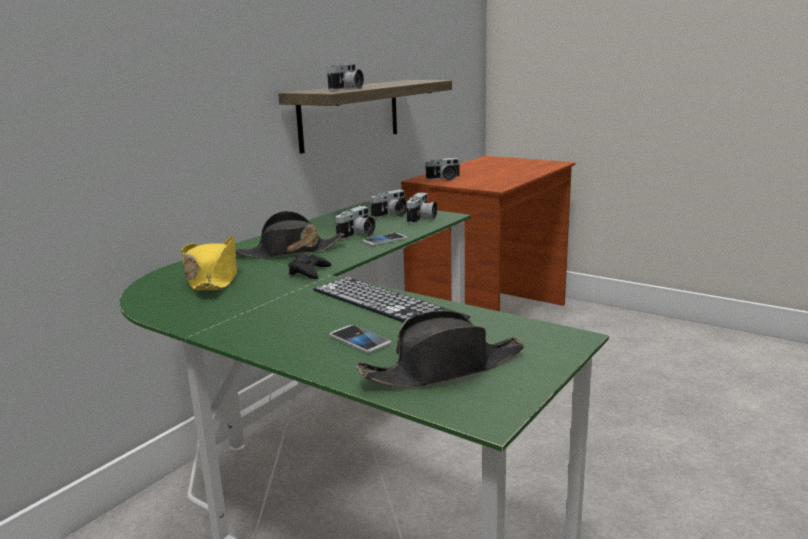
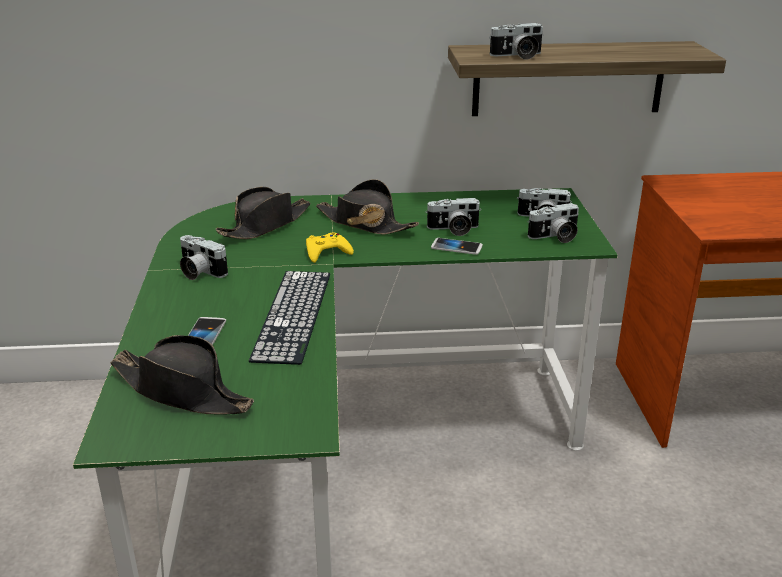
camera: 50 degrees right, 10 degrees up
yellow hat [181,236,237,291] -> black hat [216,187,310,239]
black game controller [288,254,332,279] -> yellow game controller [306,233,354,263]
camera [426,158,460,180] -> camera moved to [180,235,228,280]

